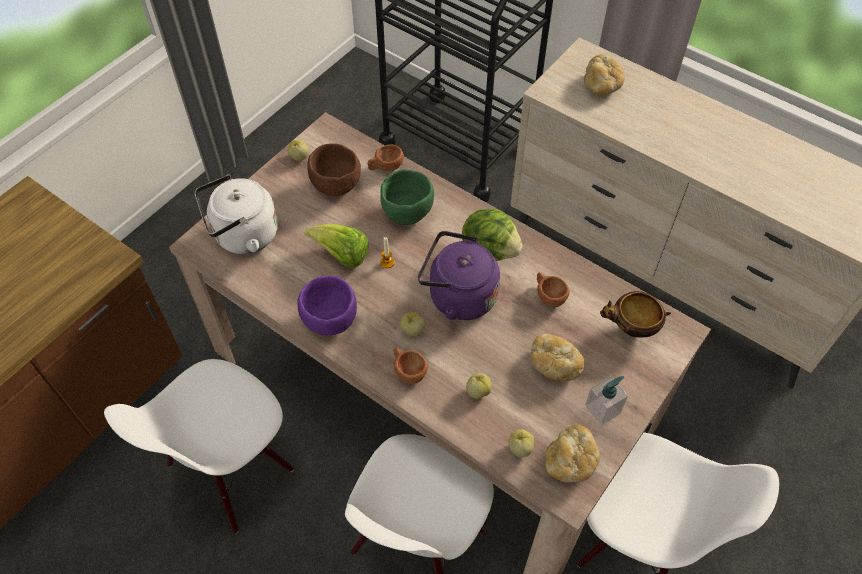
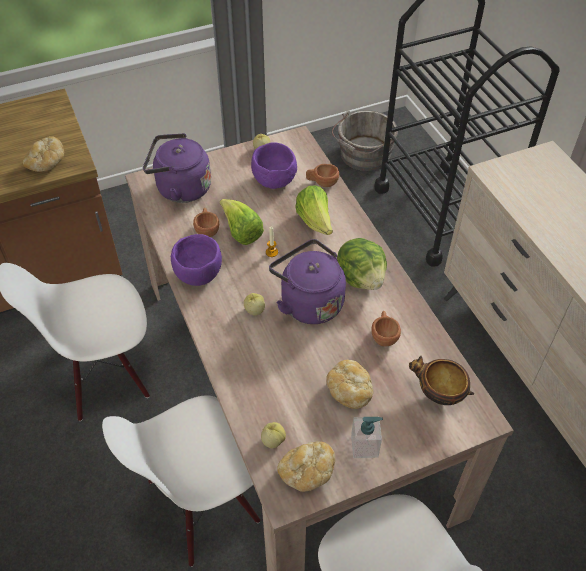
camera: 30 degrees right, 5 degrees down
white kettle [195,175,278,254] -> purple kettle [143,133,211,203]
brown bowl [307,143,361,196] -> purple bowl [251,142,297,189]
green bowl [380,169,434,225] -> lettuce [295,185,333,235]
brown cup [394,348,428,384] -> brown cup moved to [193,208,219,237]
apple [466,373,492,399] -> none
bread [584,54,625,95] -> bread moved to [23,136,64,172]
none -> grey bucket [332,110,398,171]

